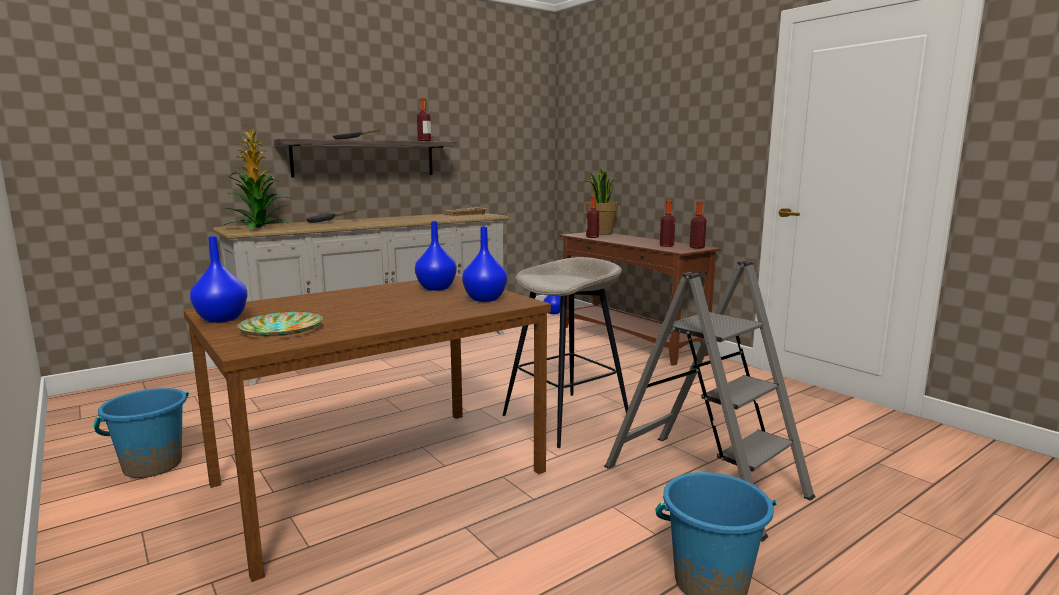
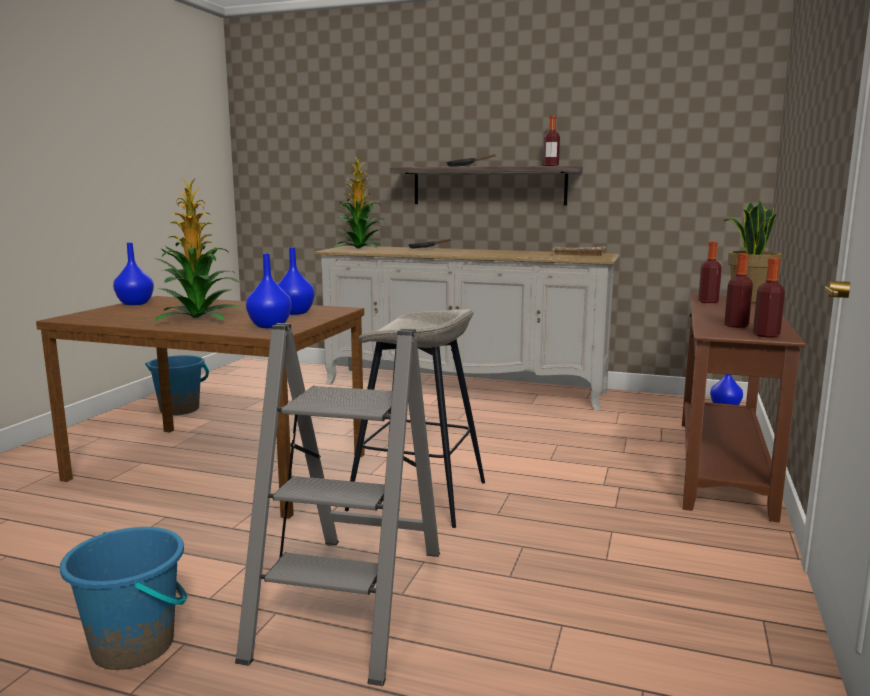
camera: 55 degrees right, 0 degrees up
plate [238,312,323,337] -> none
none -> potted plant [154,179,244,322]

